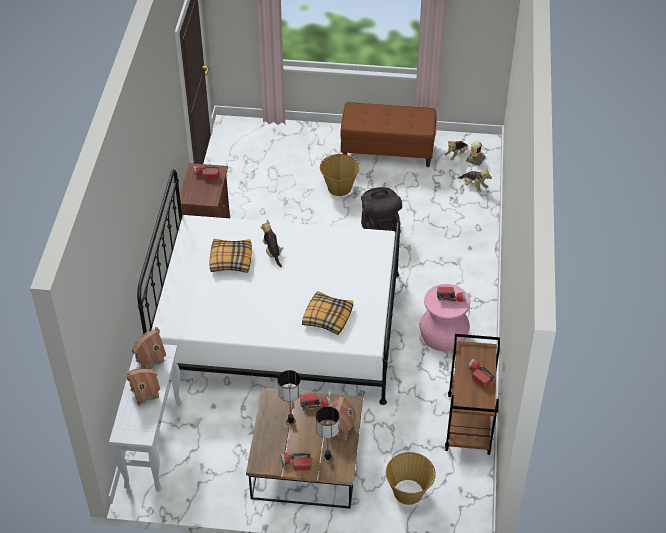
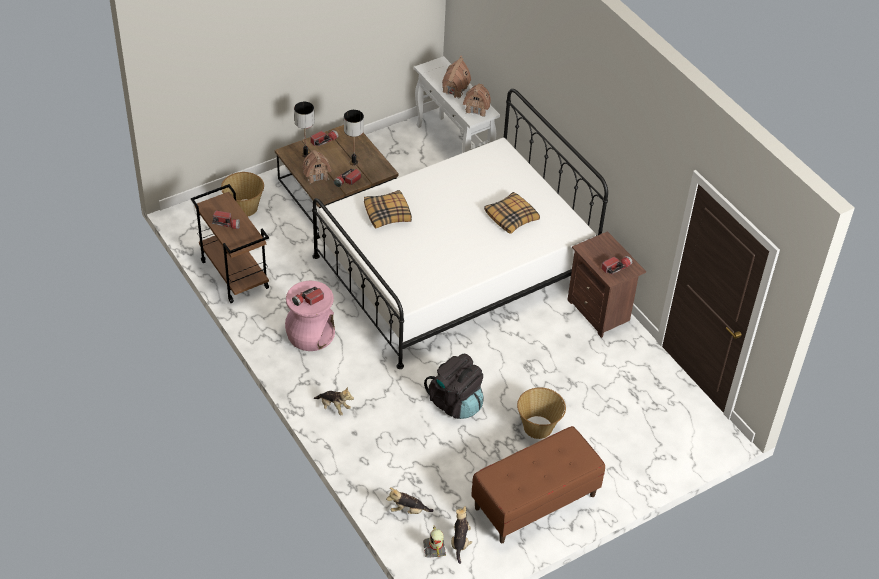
camera: 140 degrees right, 0 degrees up
plush toy [261,220,283,267] -> plush toy moved to [313,387,354,415]

